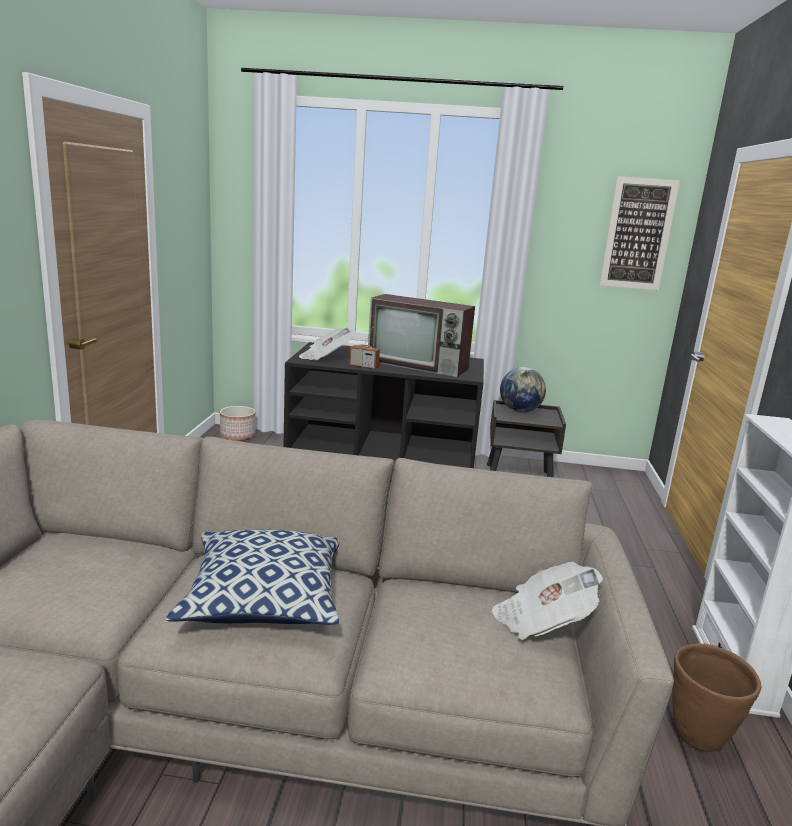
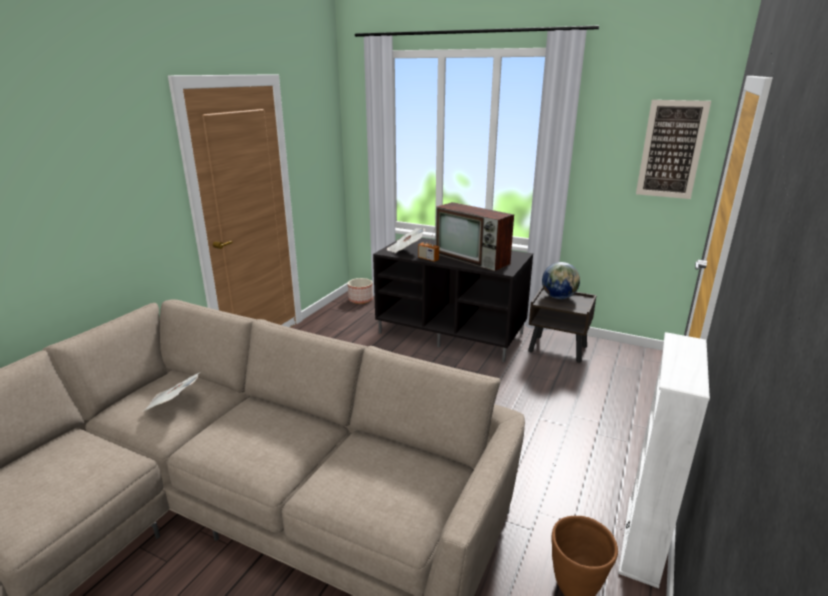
camera: 20 degrees right, 5 degrees up
pillow [166,530,339,625] -> none
newspaper [492,562,603,640] -> newspaper moved to [142,373,199,412]

